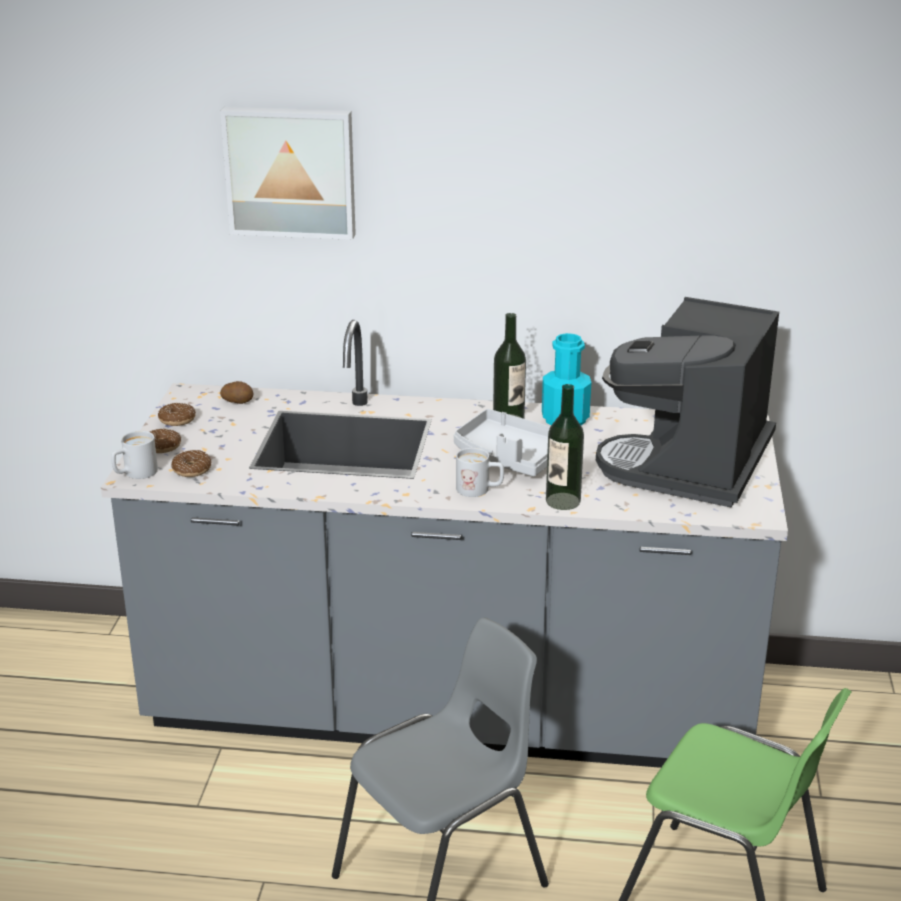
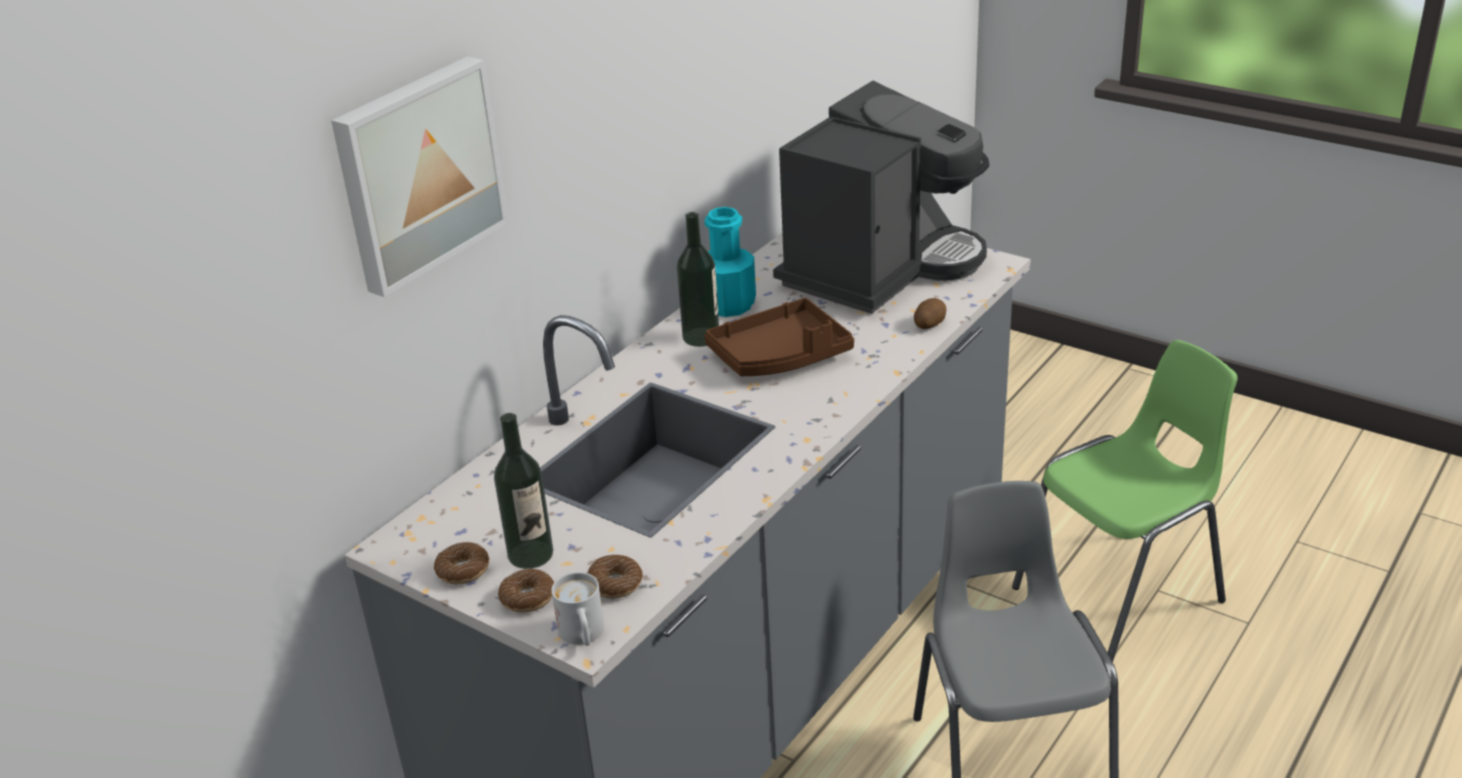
camera: 60 degrees left, 5 degrees up
potato [220,381,253,404] -> potato moved to [914,298,946,329]
grey tray [454,409,551,477] -> brown tray [704,298,854,376]
white mug [456,448,504,497] -> none
bottle [546,384,584,510] -> bottle moved to [494,413,553,569]
coffee machine [596,297,779,508] -> coffee machine turned 105 degrees counterclockwise [773,81,990,314]

